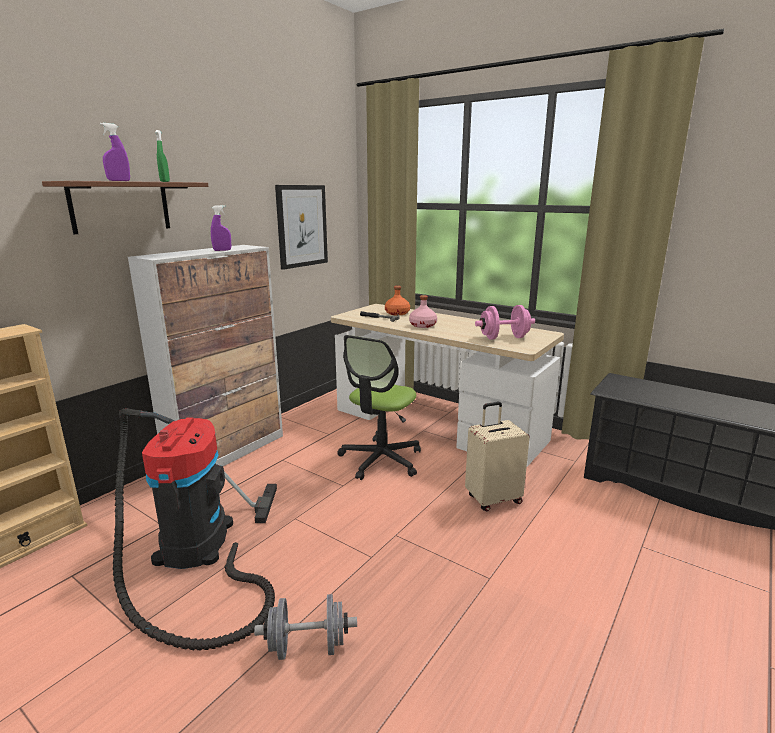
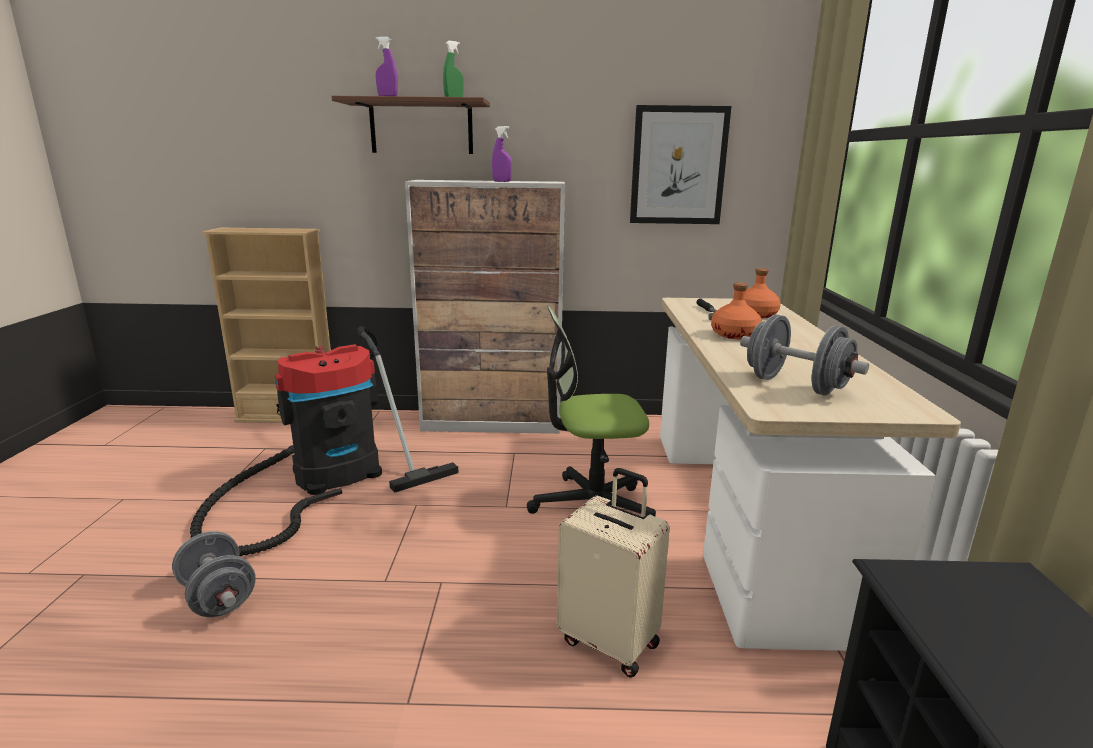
camera: 55 degrees right, 0 degrees up
pink bottle [409,295,437,328] -> orange bottle [711,282,762,339]
pink dumbbell [475,305,535,340] -> grey dumbbell [740,314,869,396]

